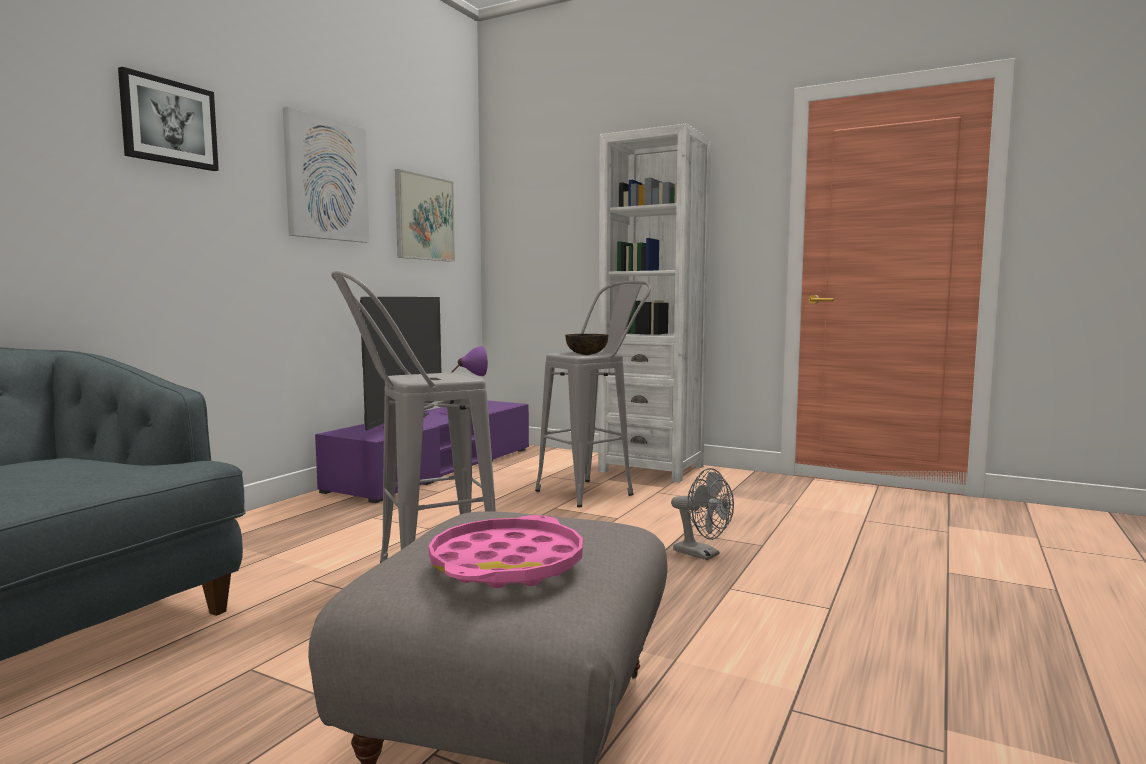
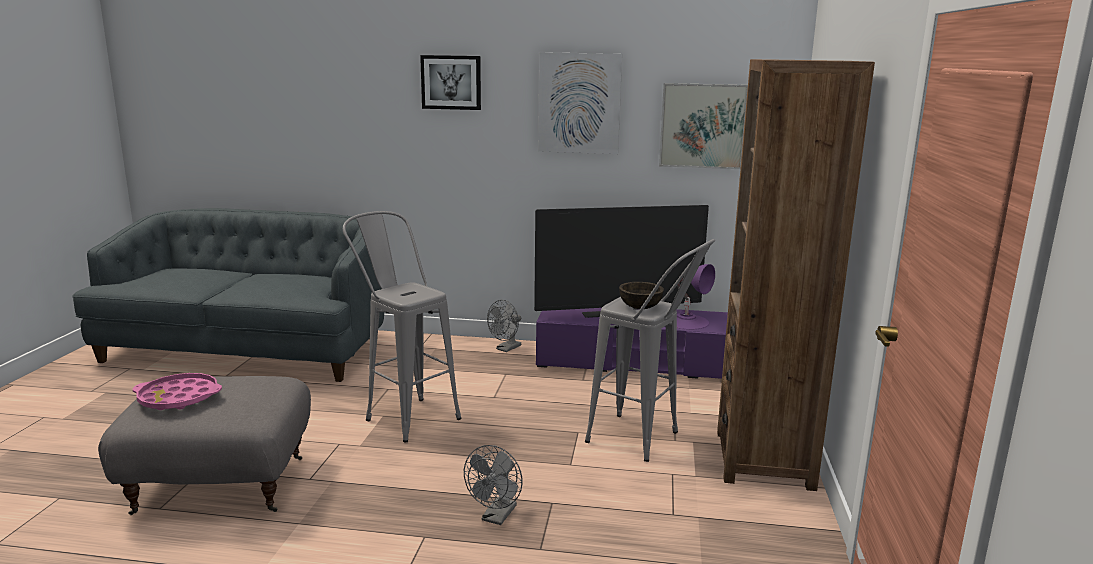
camera: 70 degrees right, 10 degrees up
white bookcase [598,124,711,483] -> brown bookcase [717,59,875,491]
none -> grey fan [487,300,521,352]

